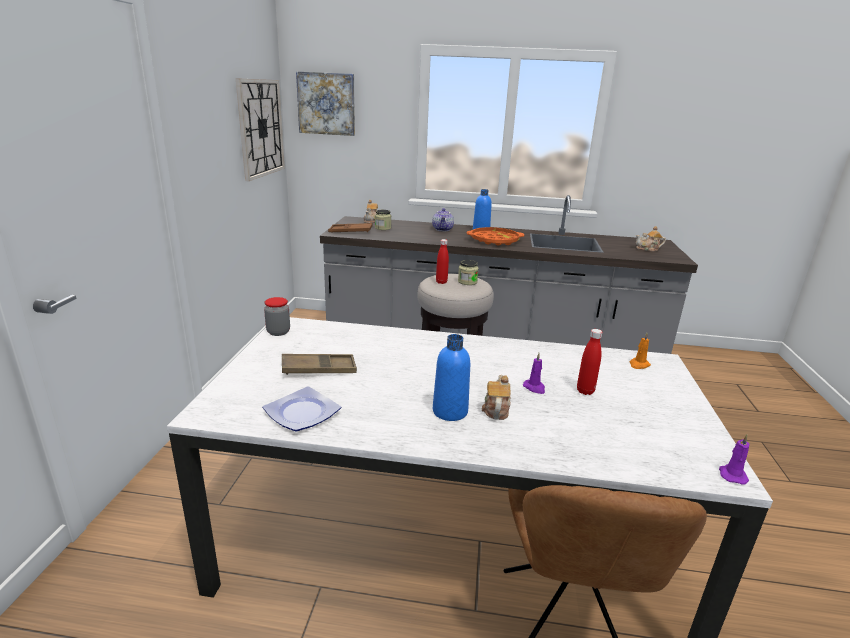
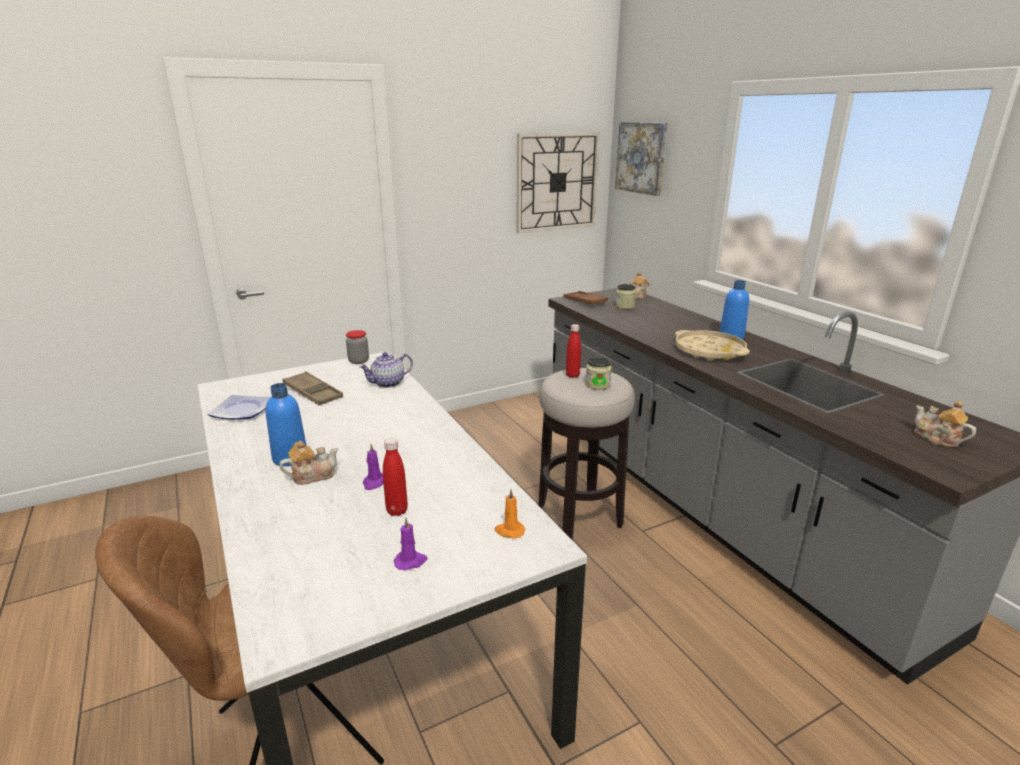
camera: 55 degrees right, 0 degrees up
teapot [432,208,454,232] -> teapot moved to [359,352,413,388]
orange tray [467,227,524,246] -> beige tray [675,330,750,361]
purple candle [719,434,749,485] -> purple candle moved to [394,518,428,570]

